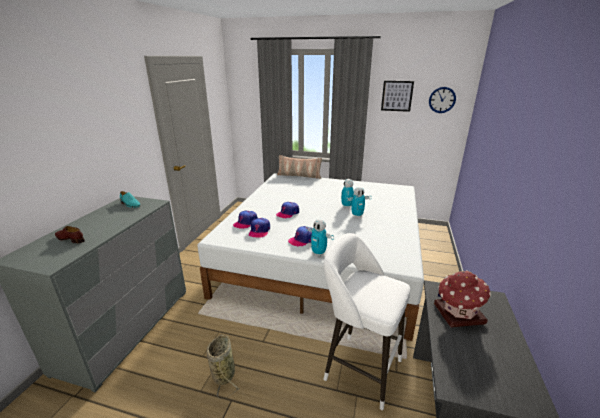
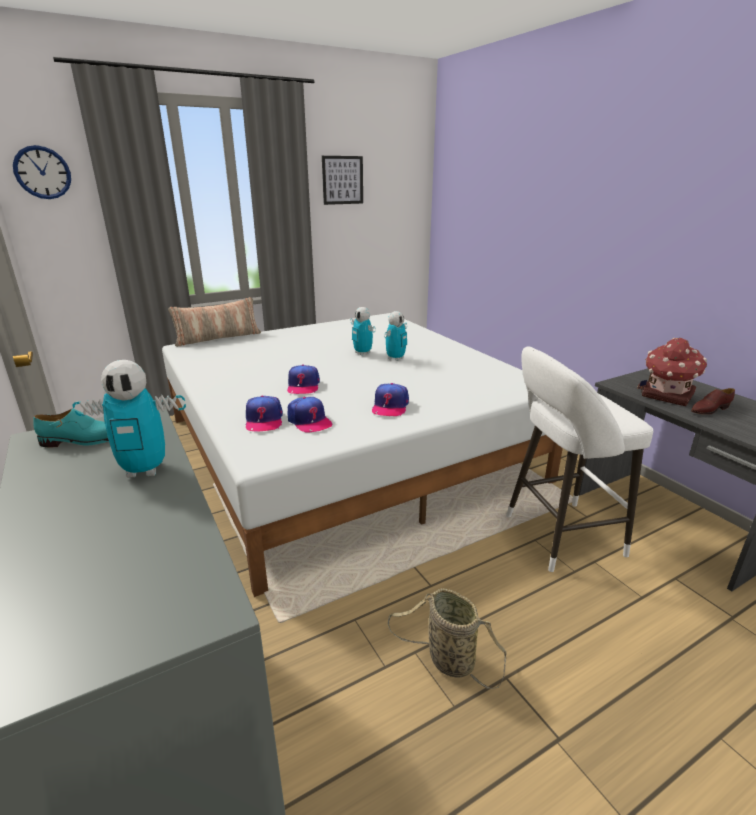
camera: 45 degrees left, 0 degrees up
brown shoe [55,226,85,243] -> brown shoe moved to [691,388,735,415]
toy robot [306,219,334,256] -> toy robot moved to [72,360,186,478]
wall clock [429,87,456,113] -> wall clock moved to [13,145,71,199]

